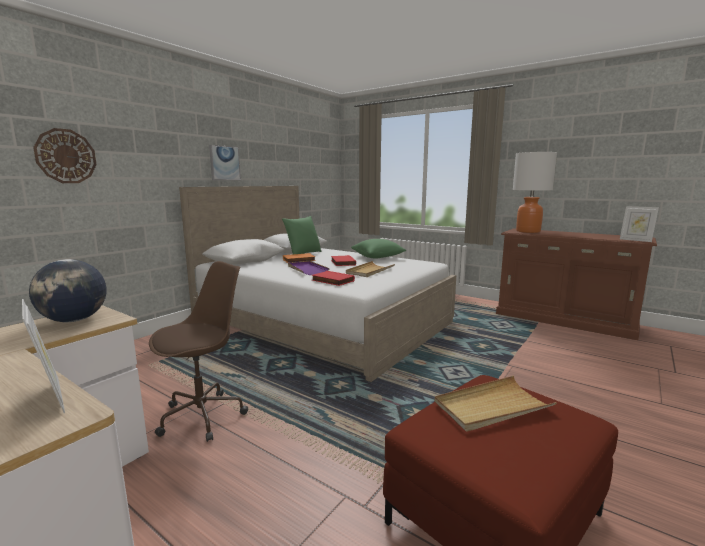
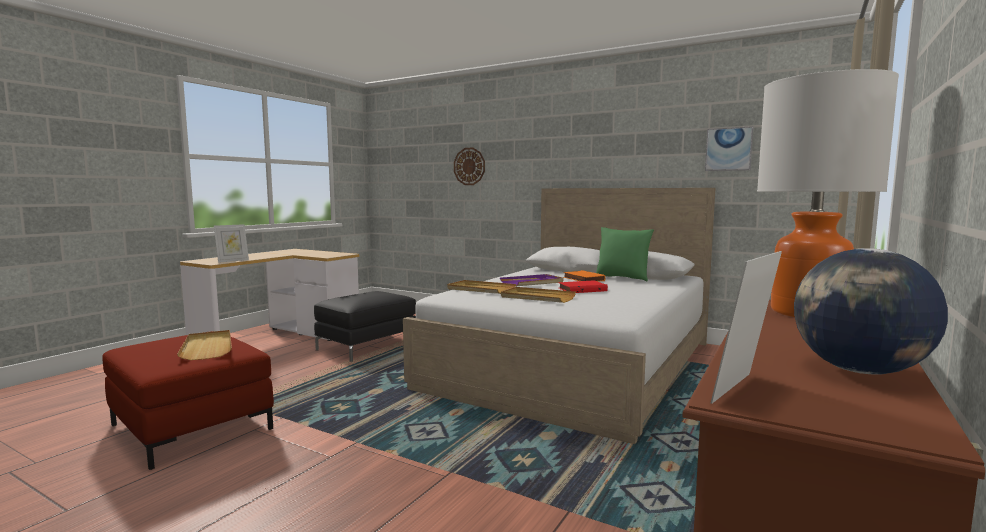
camera: 85 degrees right, 5 degrees down
globe [29,259,107,322] -> globe moved to [794,248,948,375]
brown office chair [149,261,248,442] -> black ottoman [314,291,416,362]
picture [209,145,241,180] -> picture moved to [705,126,753,171]
red book [311,271,355,286] -> beige tray [447,280,516,294]
green pillow [351,239,406,259] -> none

